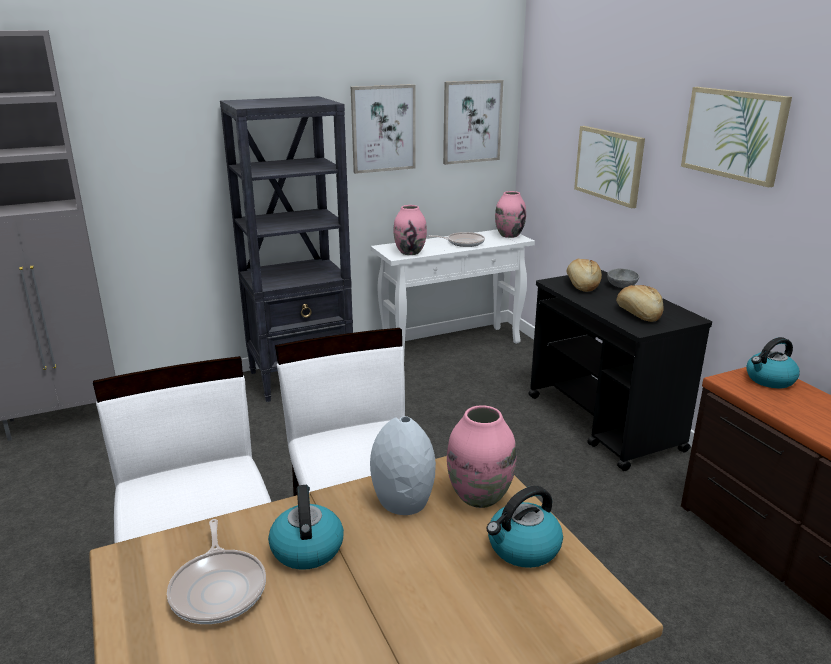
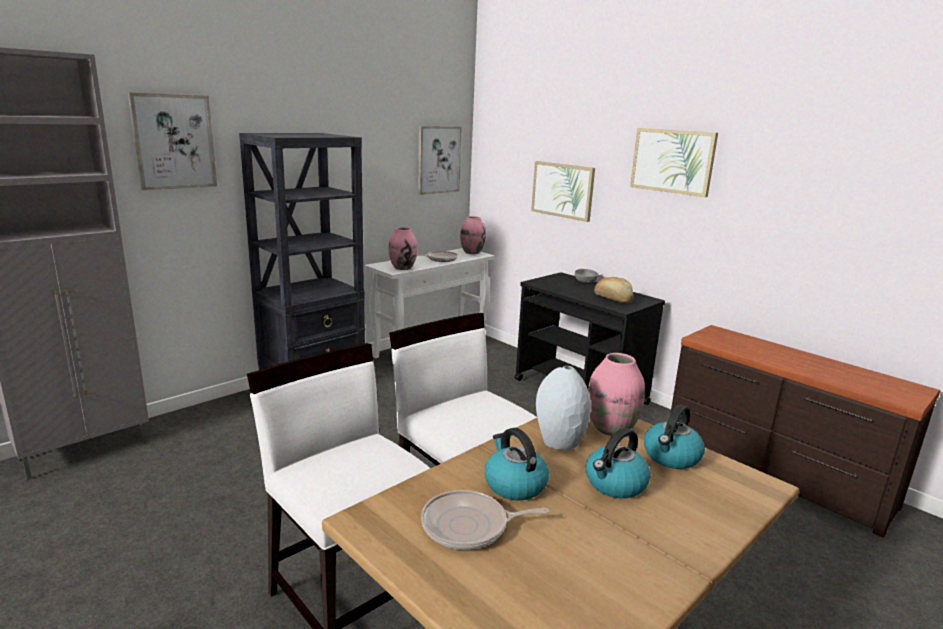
camera: 20 degrees left, 5 degrees down
frying pan [167,519,266,624] -> frying pan turned 120 degrees clockwise [421,490,549,550]
picture [351,84,416,174] -> picture moved to [128,92,217,190]
bread [566,259,602,292] -> none
kettle [746,337,800,388] -> kettle moved to [586,428,651,498]

